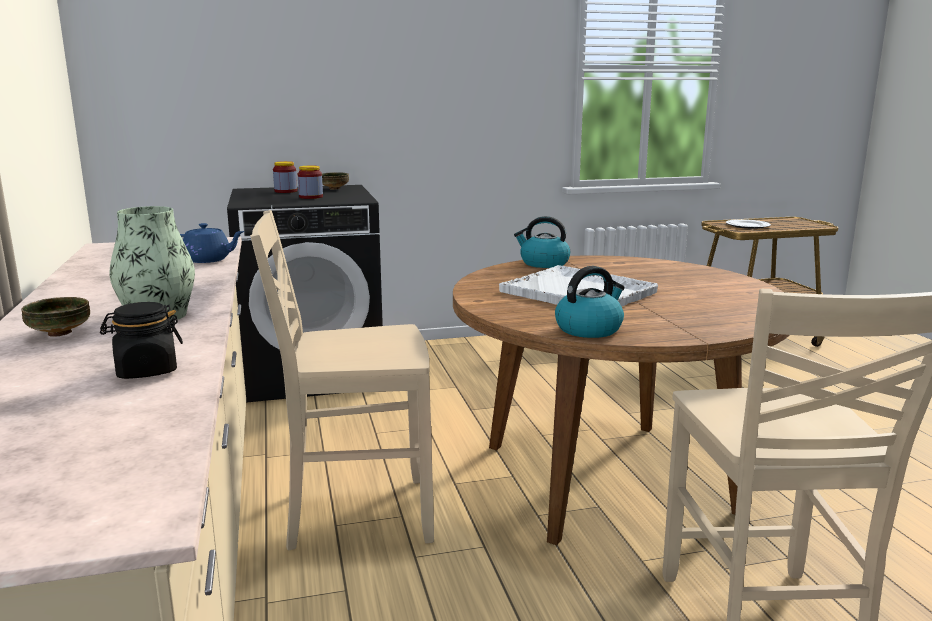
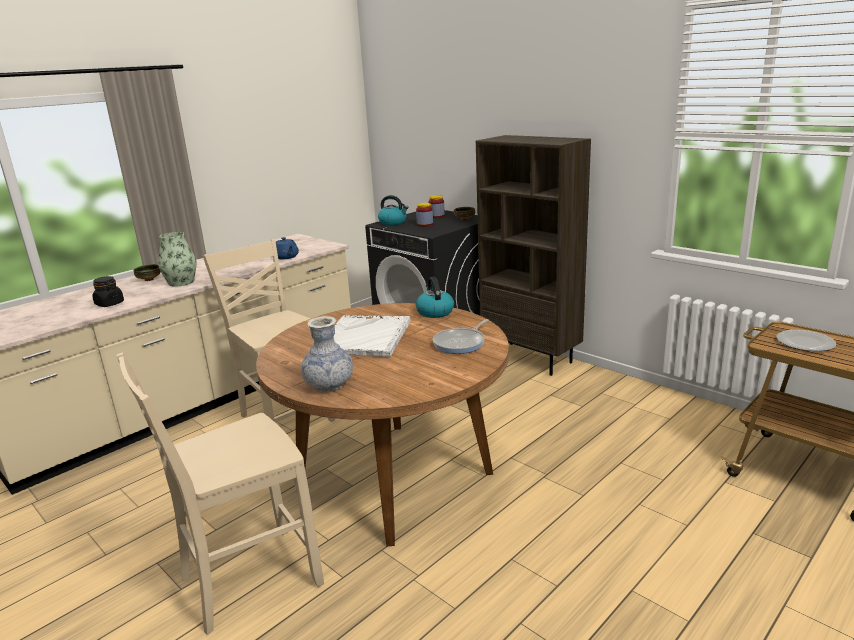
camera: 60 degrees right, 5 degrees up
kettle [555,266,625,338] -> kettle moved to [378,195,408,225]
none -> vase [301,316,353,392]
none -> frying pan [433,319,489,354]
none -> brown bookcase [476,135,591,376]

